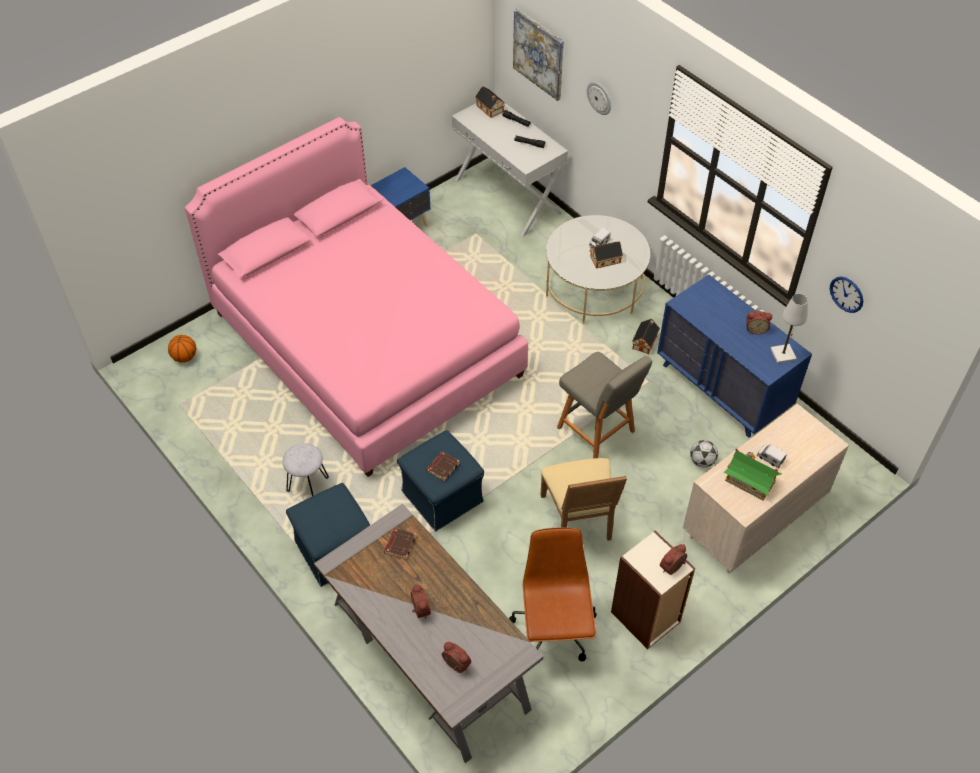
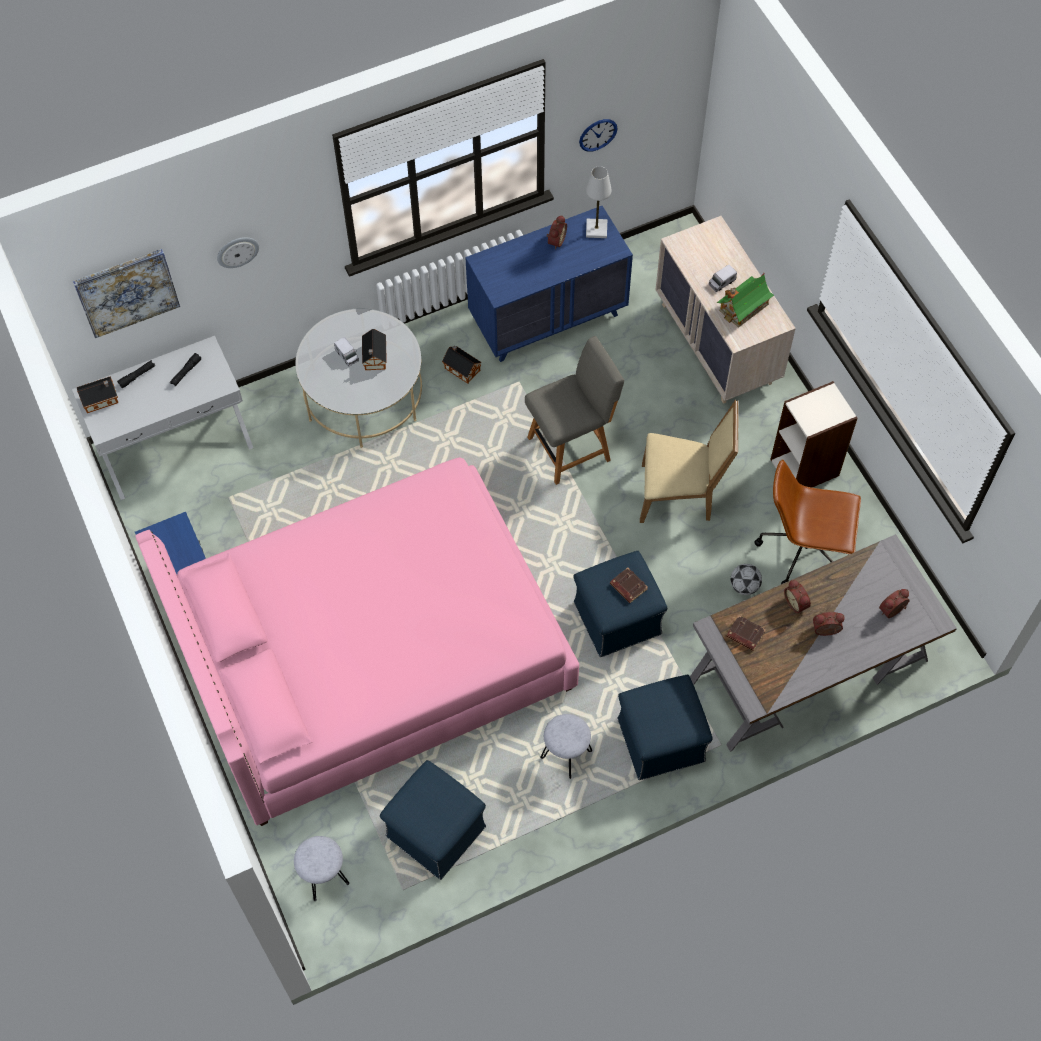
camera: 75 degrees left, 10 degrees up
basketball [168,335,196,363] -> grey stool [294,836,349,901]
alarm clock [660,544,687,575] -> alarm clock moved to [784,580,811,613]
football [690,440,718,468] -> football moved to [730,564,762,595]
none -> blue ottoman [380,760,486,880]

